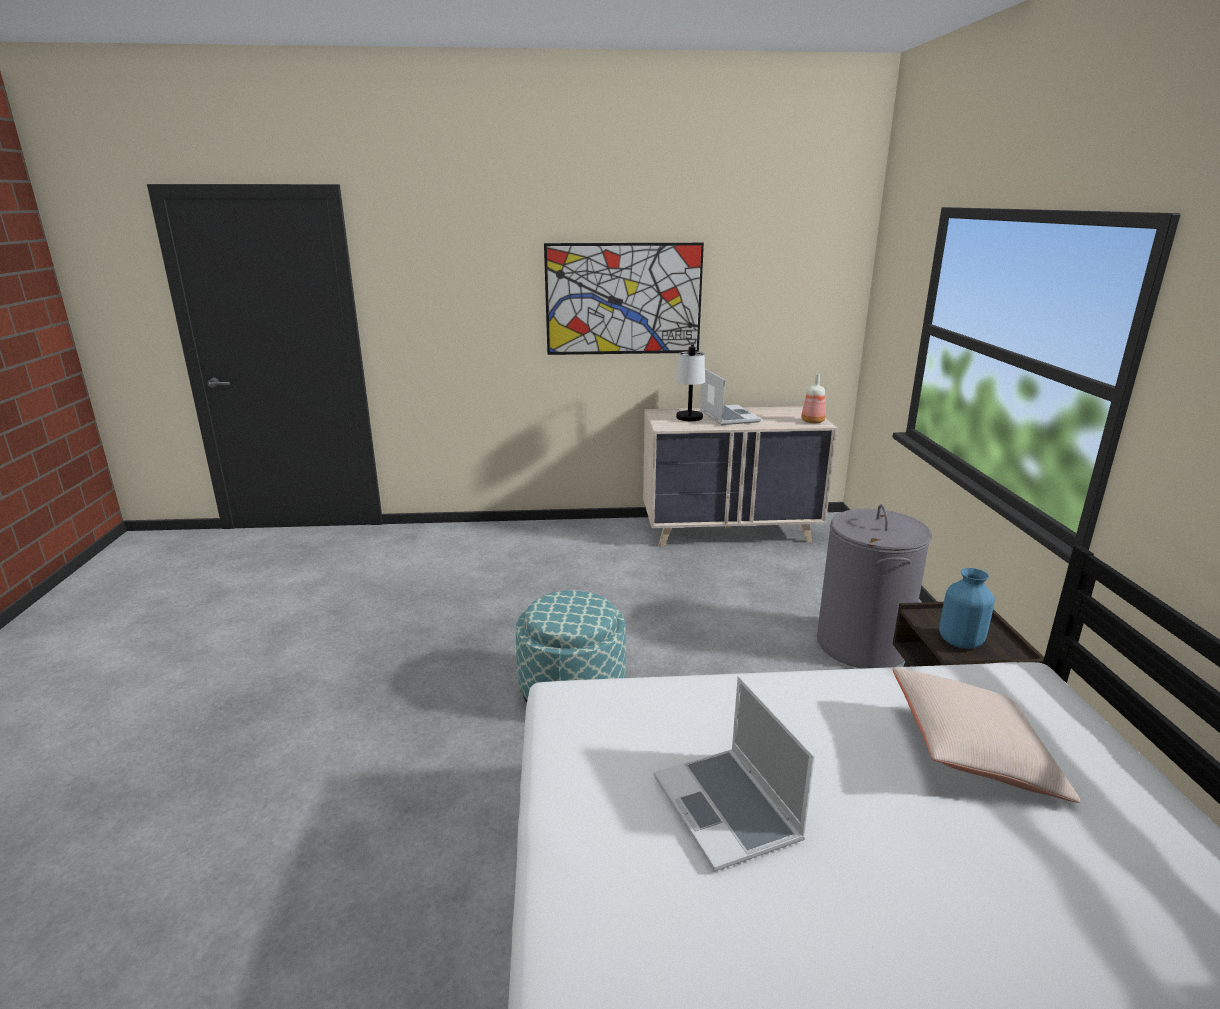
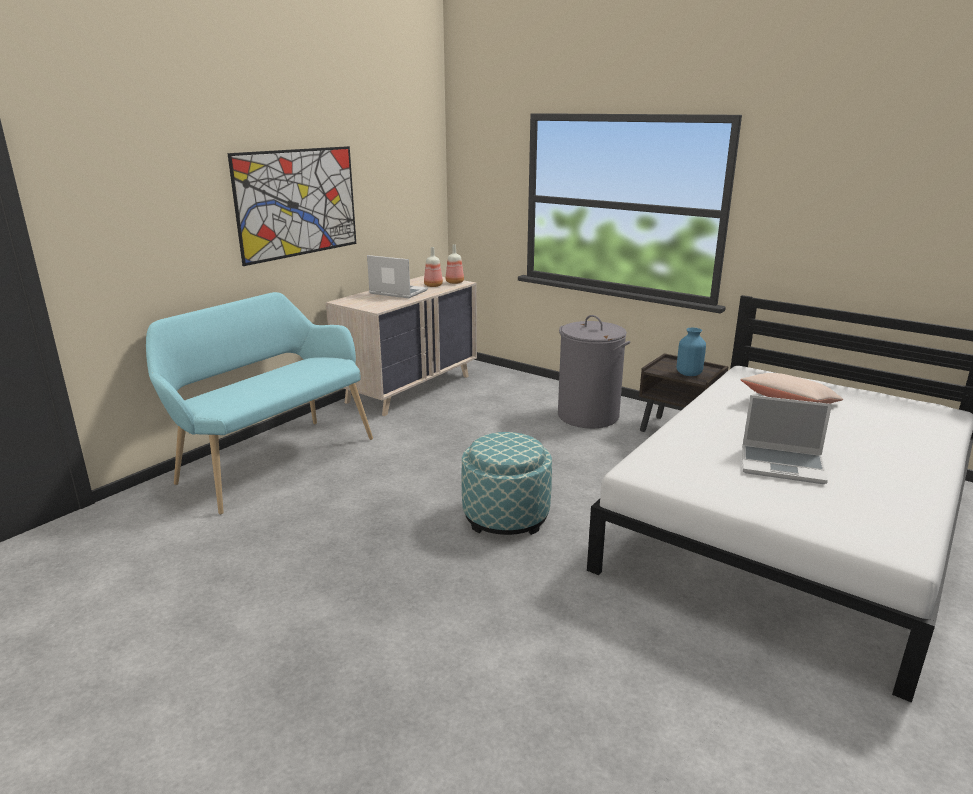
camera: 50 degrees left, 0 degrees up
table lamp [676,342,705,421] -> none
none -> turquoise bench [146,292,373,515]
none -> bottle [424,247,443,287]

